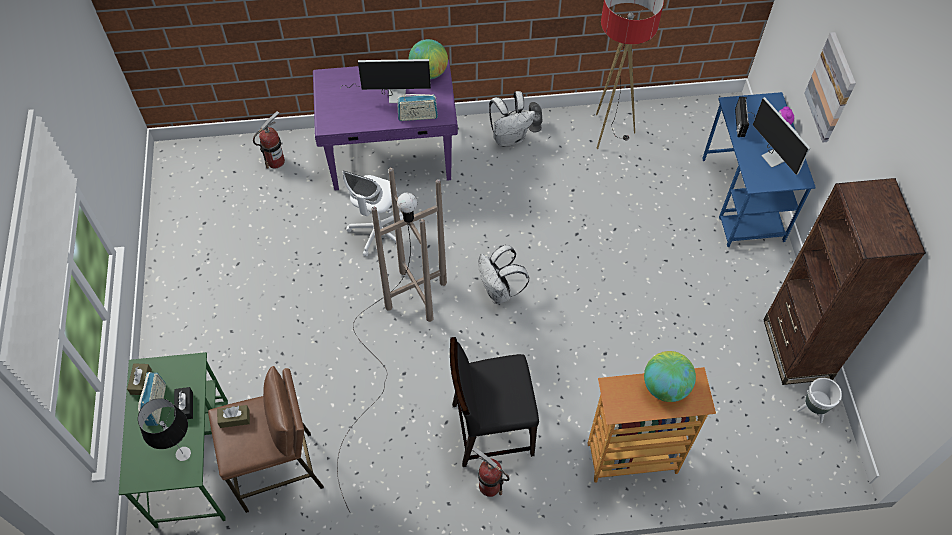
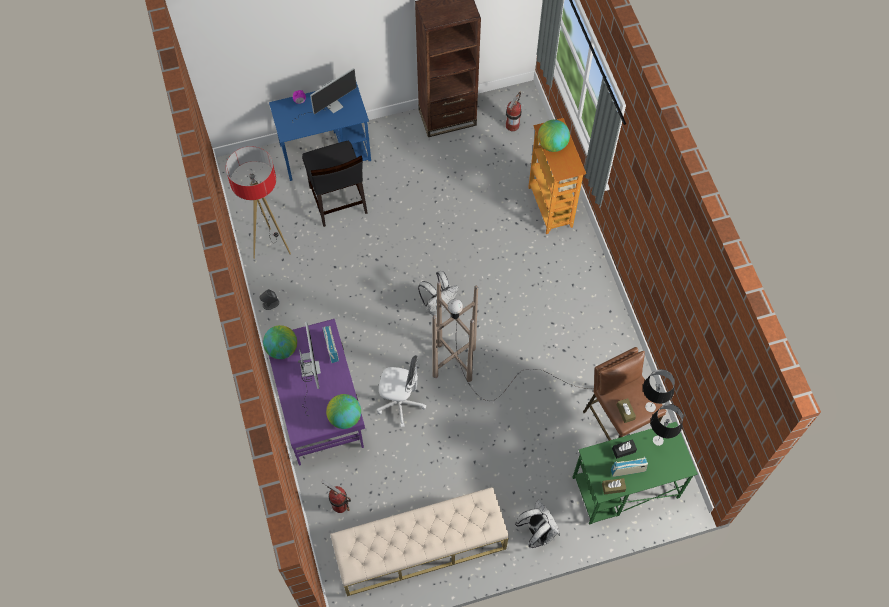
camera: 100 degrees left, 5 degrees up
black chair [450,337,539,467] -> black chair moved to [302,140,368,227]
fire extinguisher [472,447,510,497] -> fire extinguisher moved to [506,92,521,131]
white backpack [489,91,535,147] -> white backpack moved to [515,500,560,548]
radio [735,97,749,137] -> none
white planter [797,378,842,423] -> none
picture [804,32,856,143] -> none
none -> globe [326,394,361,429]
none -> beige bench [330,487,509,596]
none -> table lamp [643,369,675,412]

